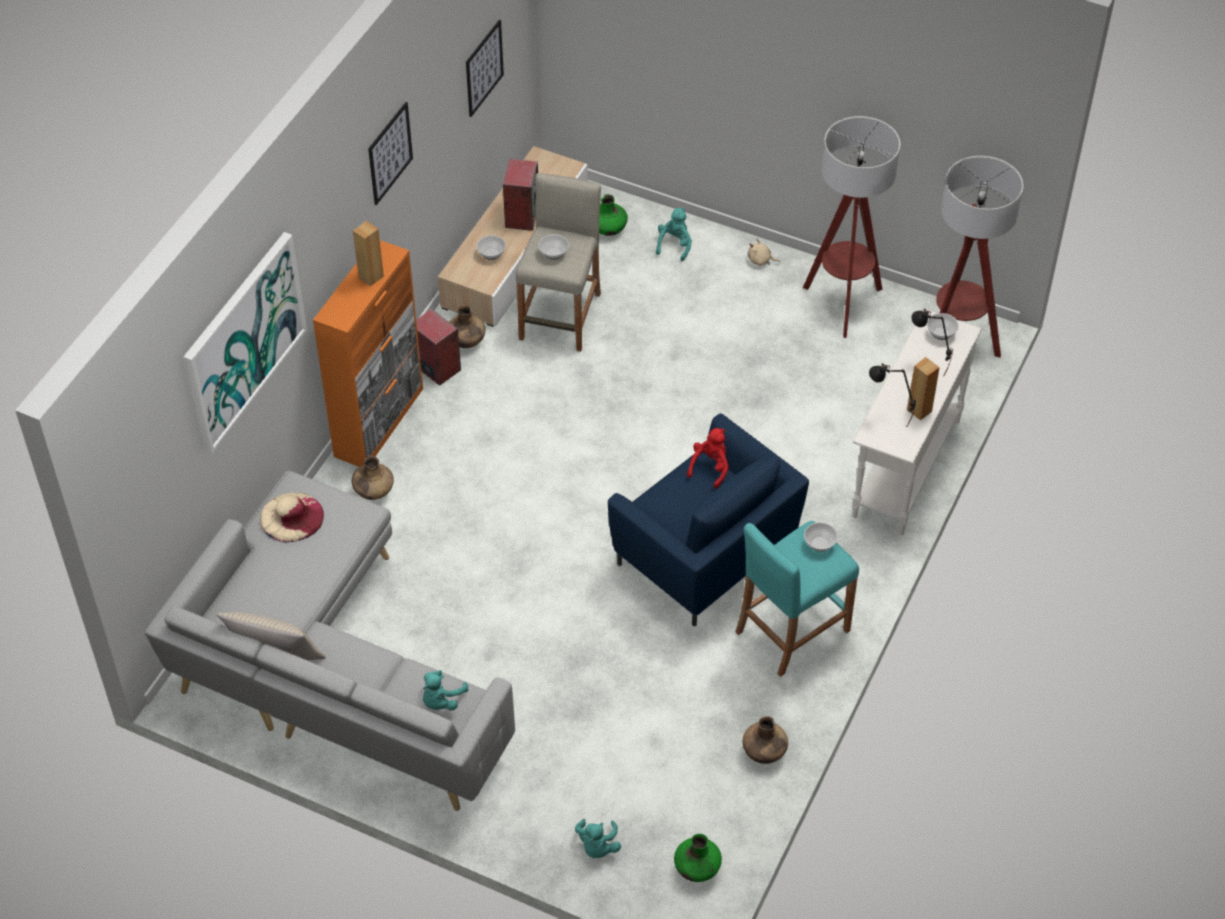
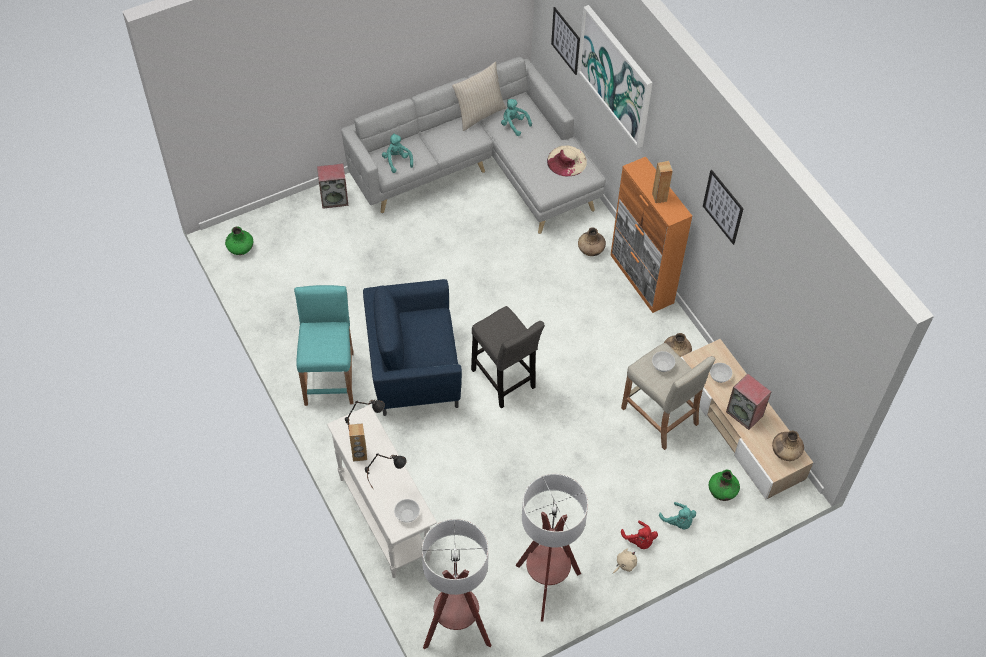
camera: 125 degrees right, 5 degrees up
speaker [416,309,461,386] -> speaker moved to [317,163,349,209]
picture [466,20,504,117] -> picture moved to [551,7,580,75]
turquoise plush toy [575,819,621,858] -> turquoise plush toy moved to [501,99,532,136]
red plush toy [687,428,729,489] -> red plush toy moved to [621,521,658,549]
brown vase [743,716,788,764] -> brown vase moved to [772,431,804,461]
bowl [804,522,838,552] -> none
none -> grey stool [471,306,545,409]

